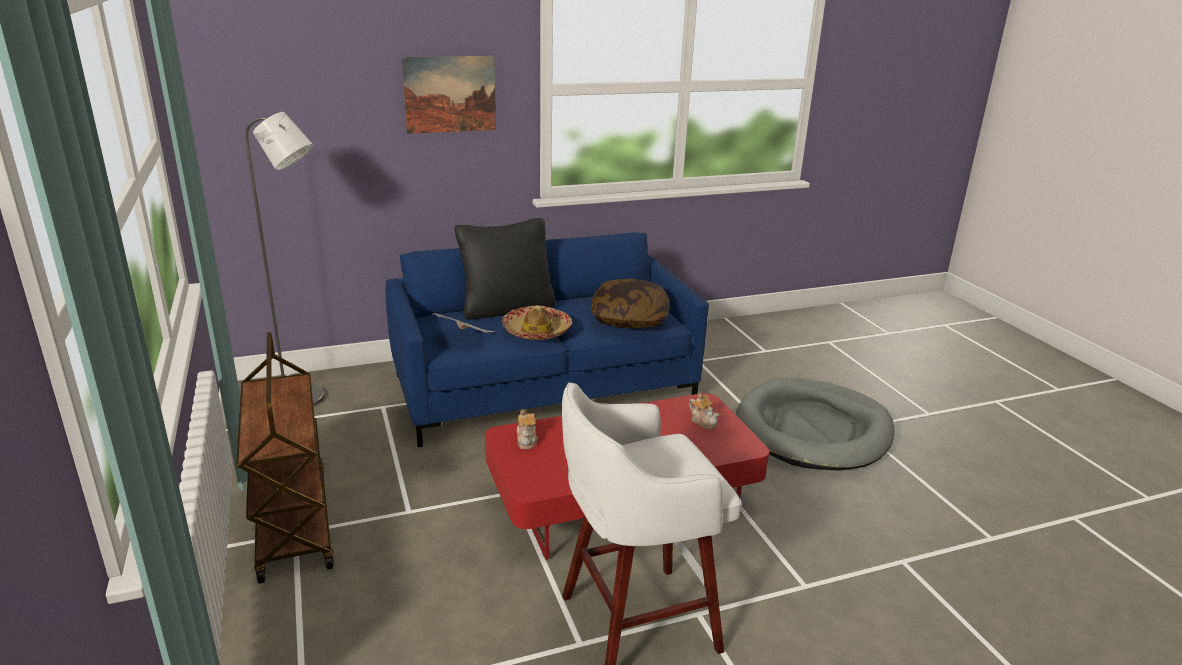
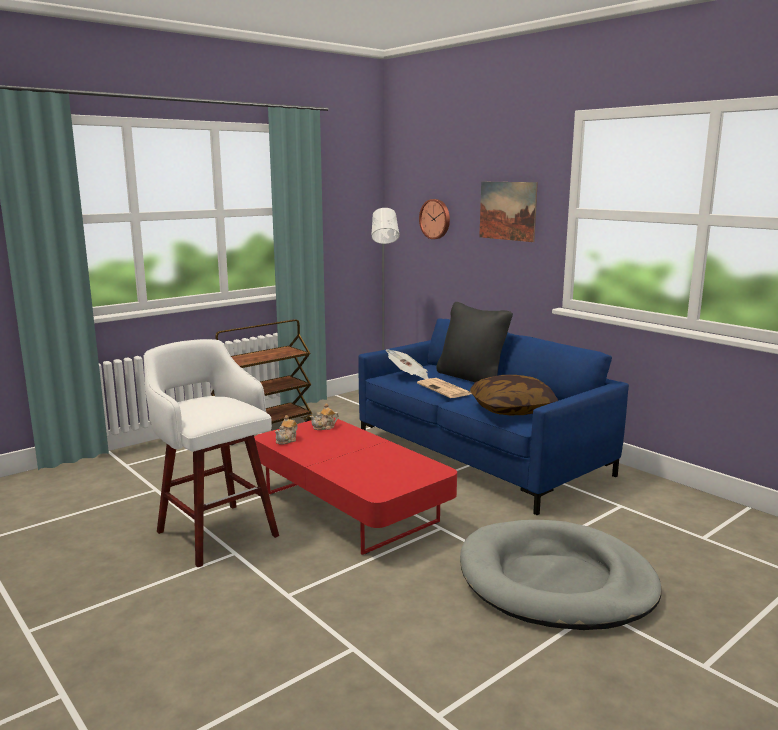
camera: 70 degrees right, 10 degrees down
hat [502,305,572,340] -> newspaper [417,378,472,398]
teapot [689,393,719,430] -> teapot moved to [275,415,298,445]
none -> wall clock [419,199,450,239]

